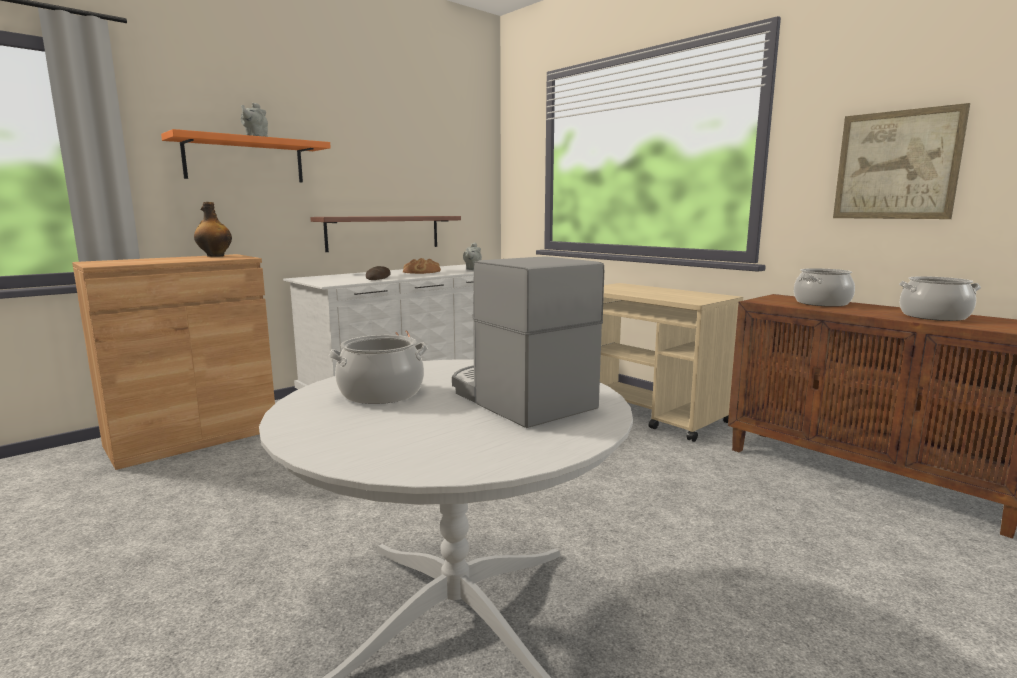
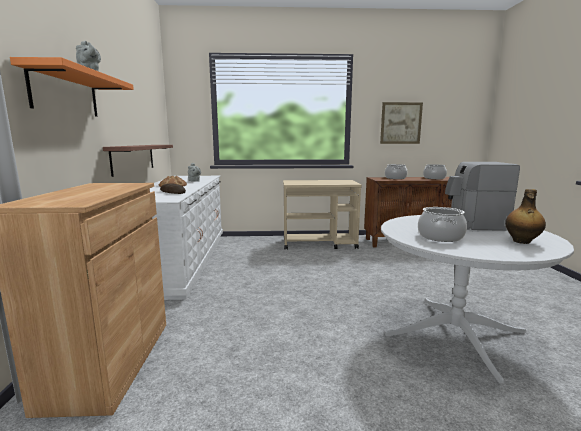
camera: 50 degrees left, 0 degrees up
bottle [194,202,232,257] -> bottle moved to [505,189,546,244]

